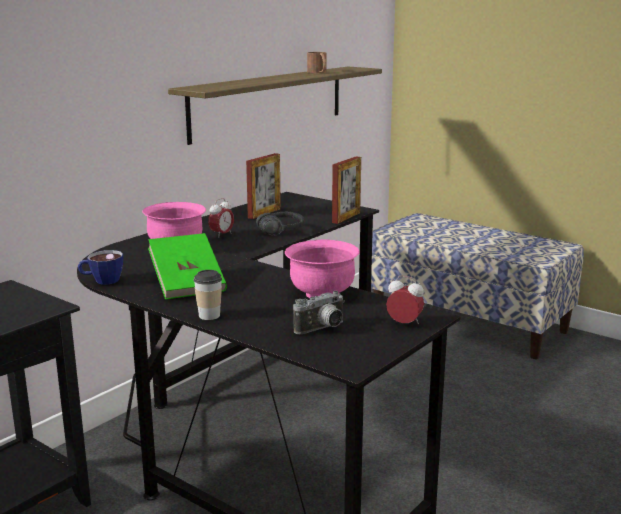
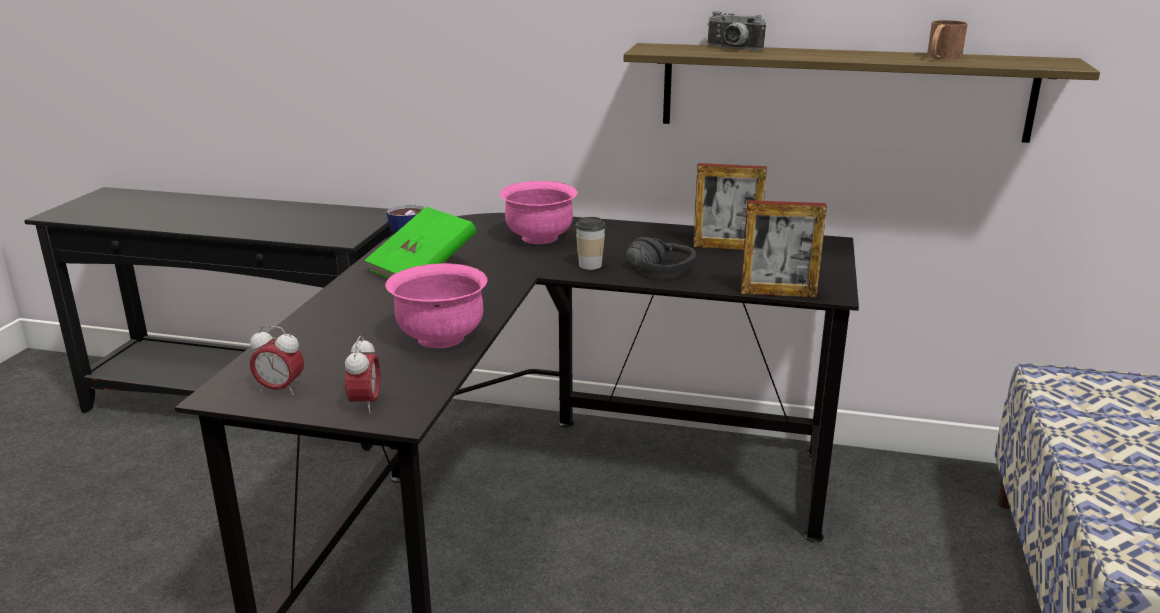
camera: 65 degrees right, 5 degrees up
cup [193,270,222,320] -> cup moved to [576,217,606,270]
alarm clock [208,198,234,238] -> alarm clock moved to [250,325,304,395]
camera [293,291,345,334] -> camera moved to [707,11,766,50]

